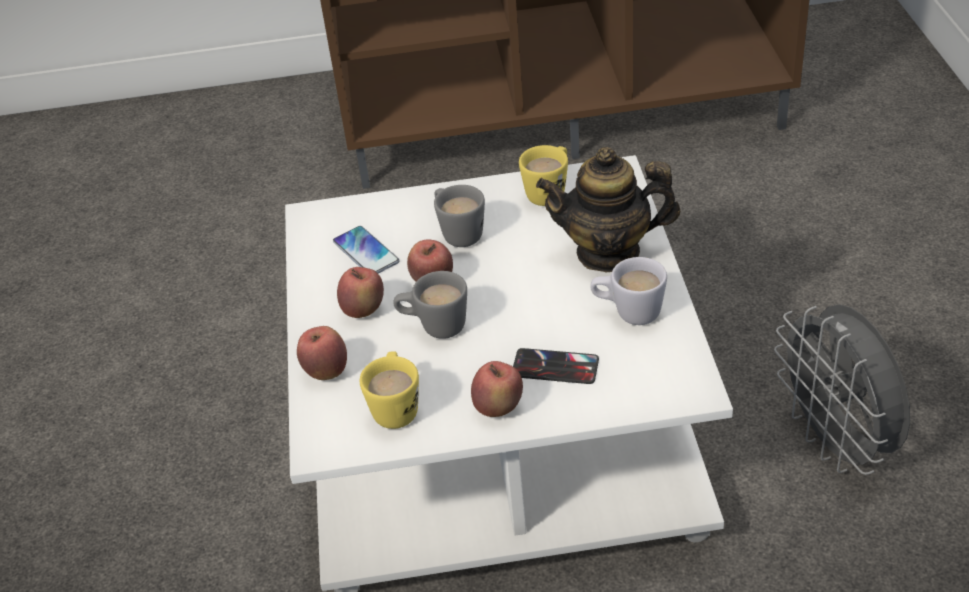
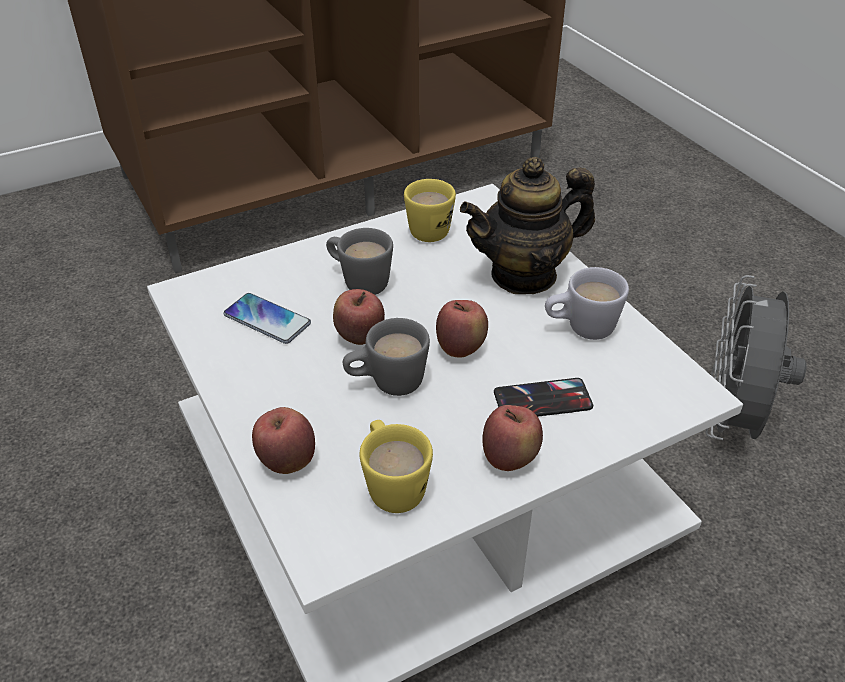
camera: 25 degrees left, 0 degrees up
apple [337,267,384,318] -> apple moved to [436,300,488,358]
grey fan [774,304,910,475] -> grey fan turned 60 degrees clockwise [705,275,807,440]

